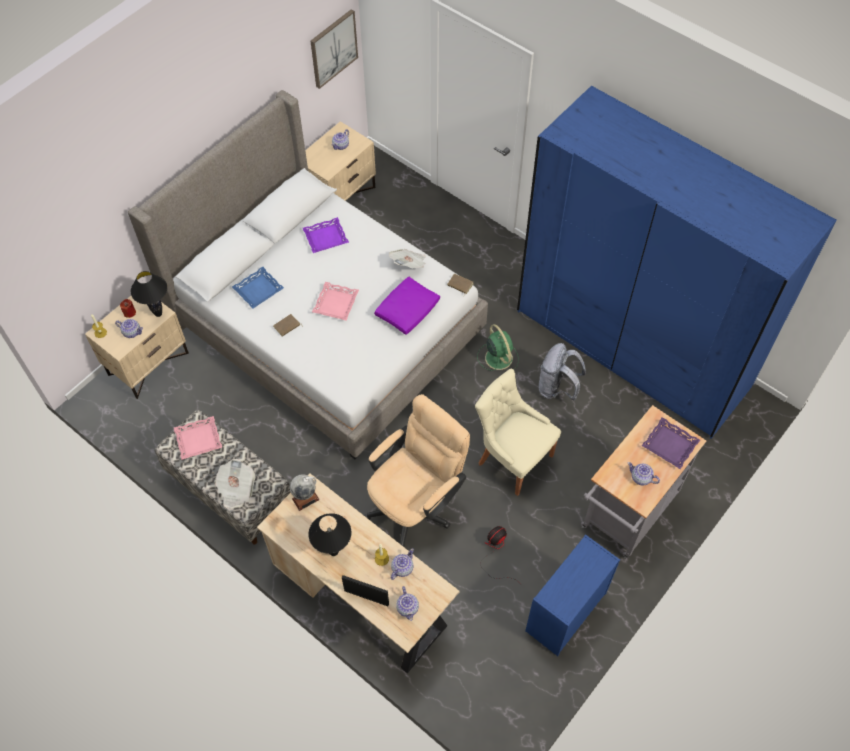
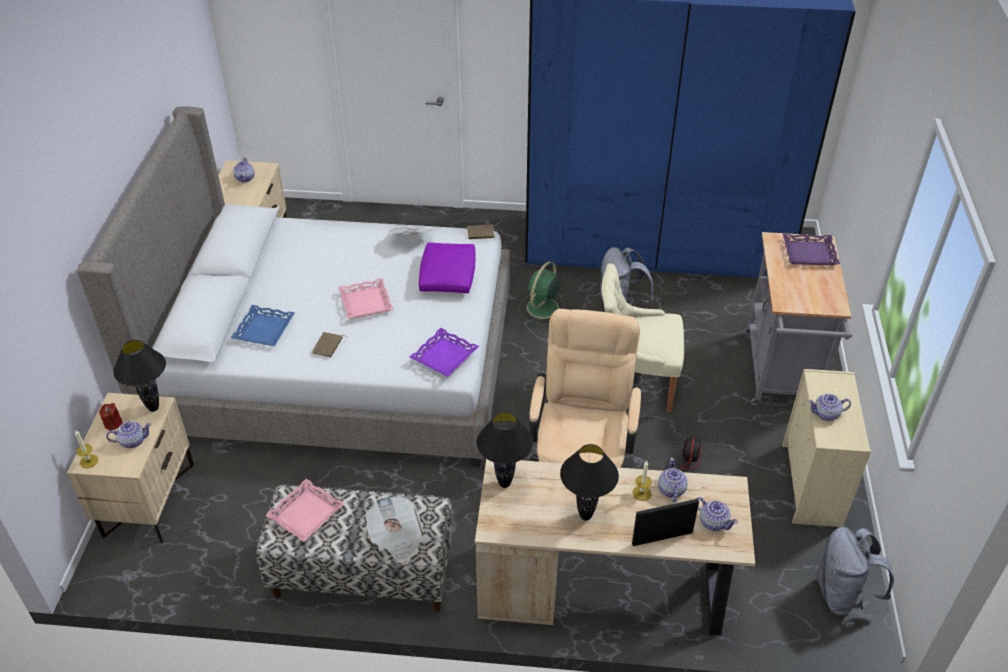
camera: 35 degrees left, 15 degrees down
globe [290,474,320,511] -> black table lamp [477,412,533,488]
purple tray [303,217,349,253] -> purple tray moved to [409,328,479,377]
picture [311,9,358,89] -> none
green fan [477,324,519,371] -> green fan turned 90 degrees counterclockwise [519,261,564,325]
blue dresser [525,534,620,656] -> beige dresser [782,369,871,527]
teapot [628,462,660,486] -> teapot moved to [808,394,851,421]
none -> grey backpack [815,527,894,616]

